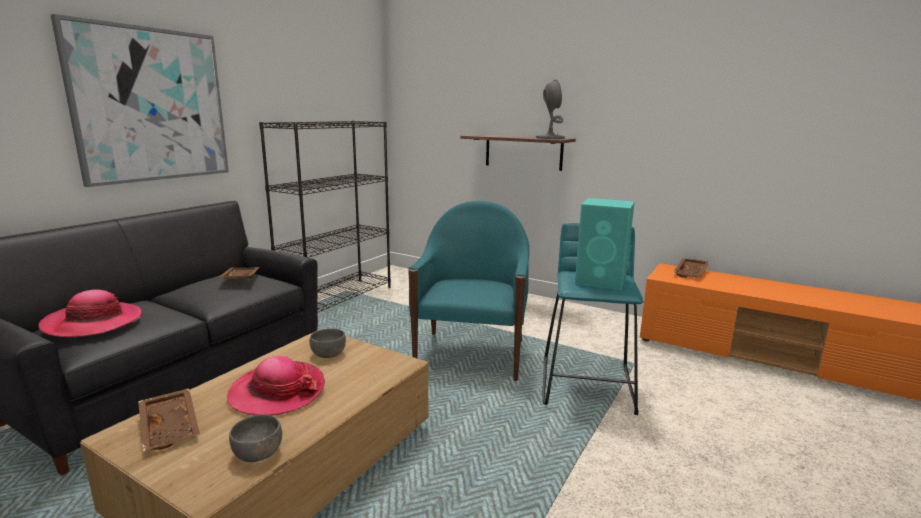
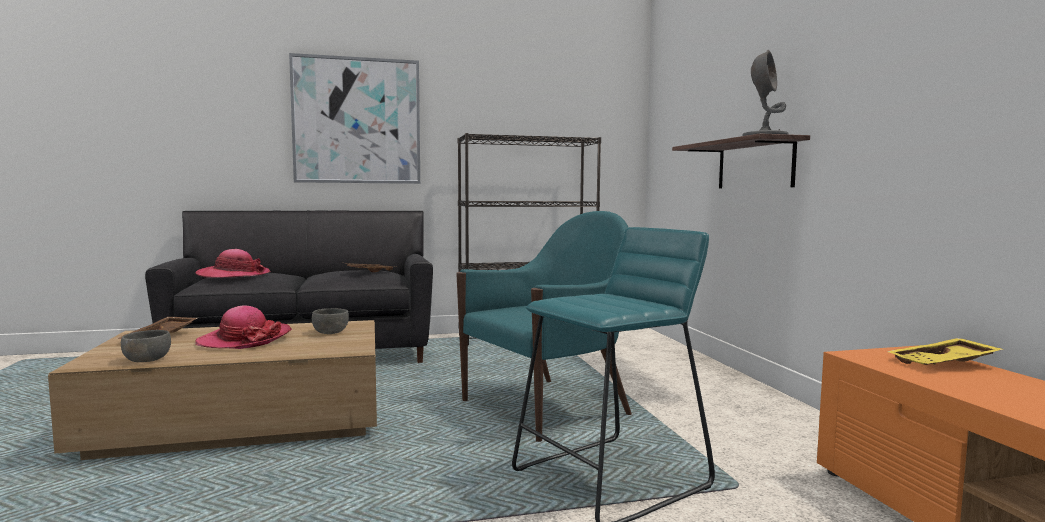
camera: 45 degrees right, 10 degrees down
turquoise speaker [575,198,635,290] -> none
brown tray [673,258,709,278] -> yellow tray [887,338,1004,365]

